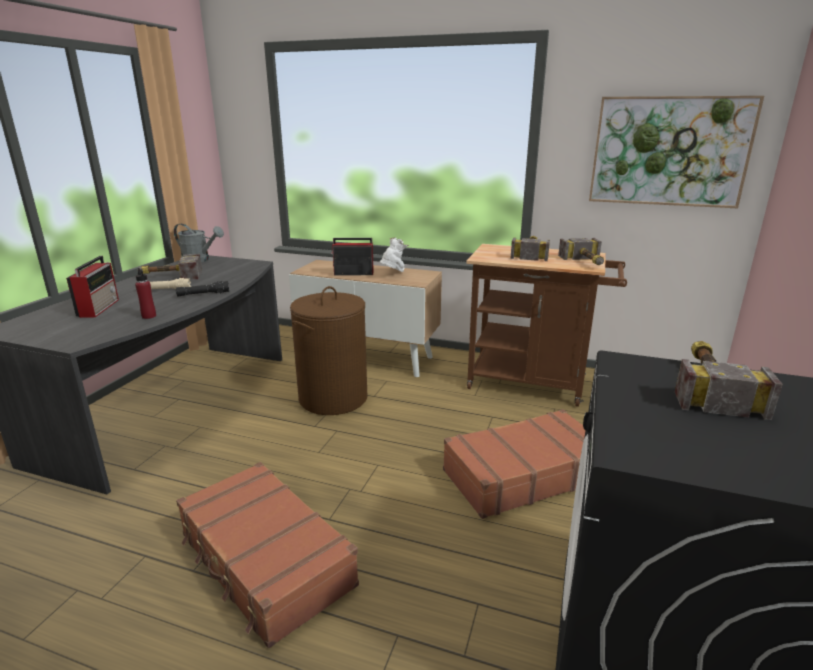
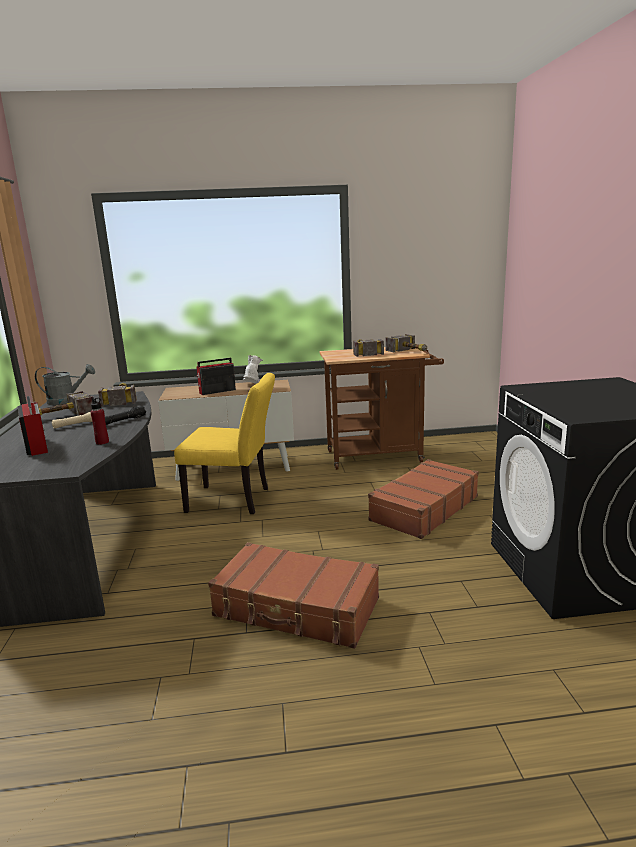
camera: 25 degrees left, 5 degrees down
brown laundry basket [290,286,367,415] -> yellow chair [174,373,275,514]
picture [589,96,764,208] -> none
hammer [675,341,783,420] -> hammer moved to [98,383,137,407]

